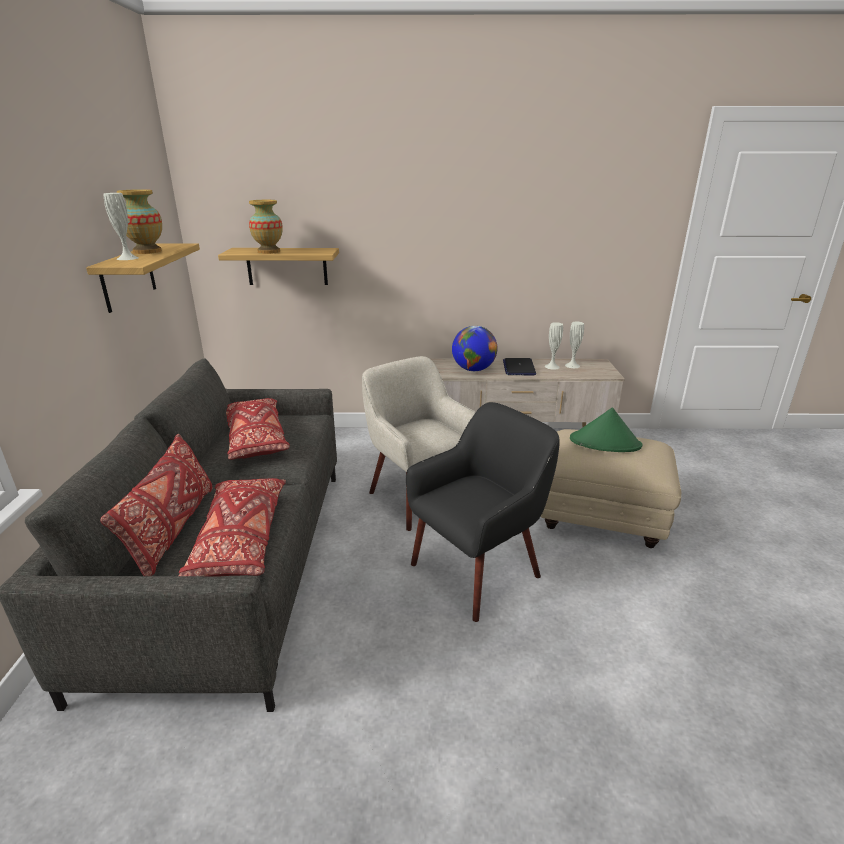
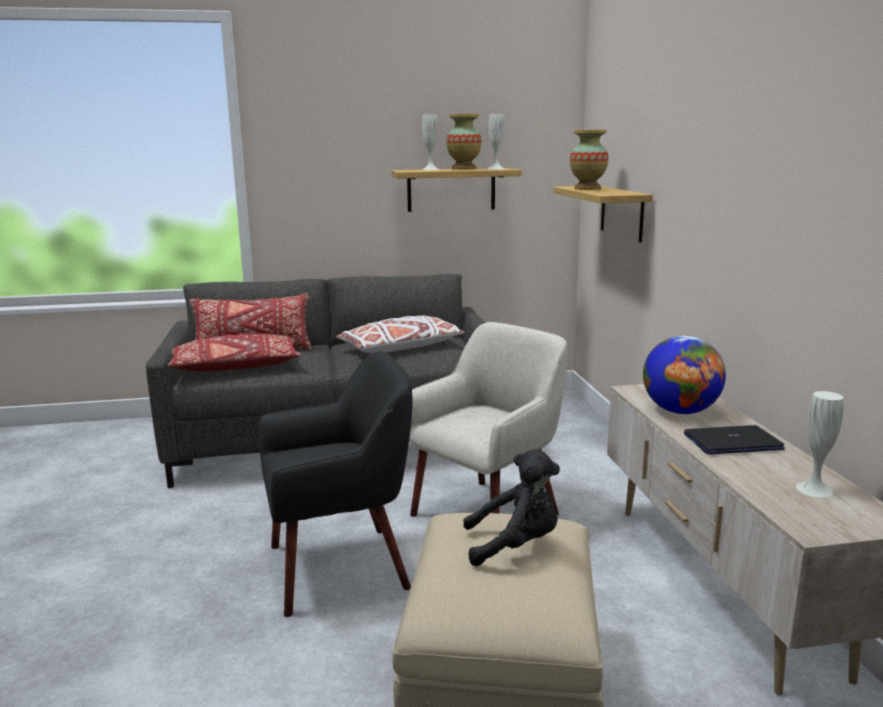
camera: 80 degrees right, 10 degrees down
red pillow [226,398,290,460] -> white pillow [336,315,464,353]
black armchair [406,402,560,622] -> black armchair turned 60 degrees counterclockwise [259,351,413,617]
white vase [545,322,563,370] -> white vase moved to [488,114,504,169]
green hat [570,408,642,452] -> black plush toy [463,449,560,566]

